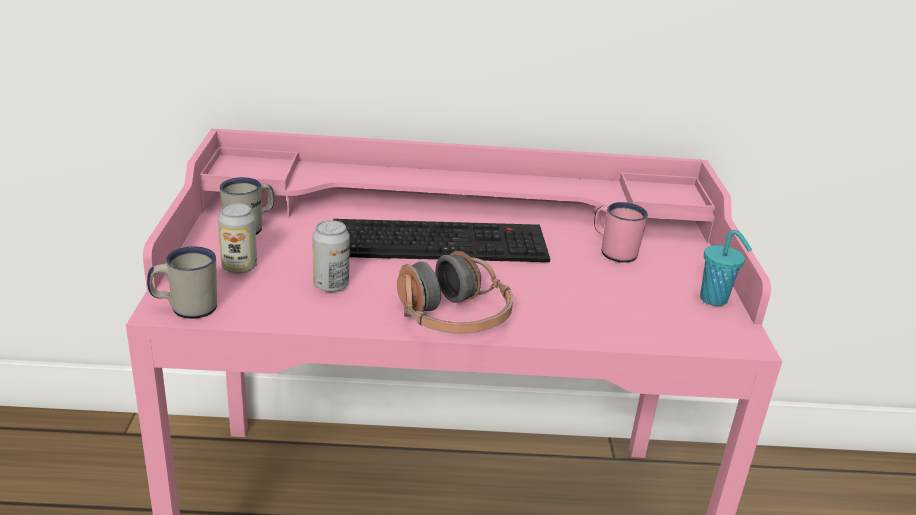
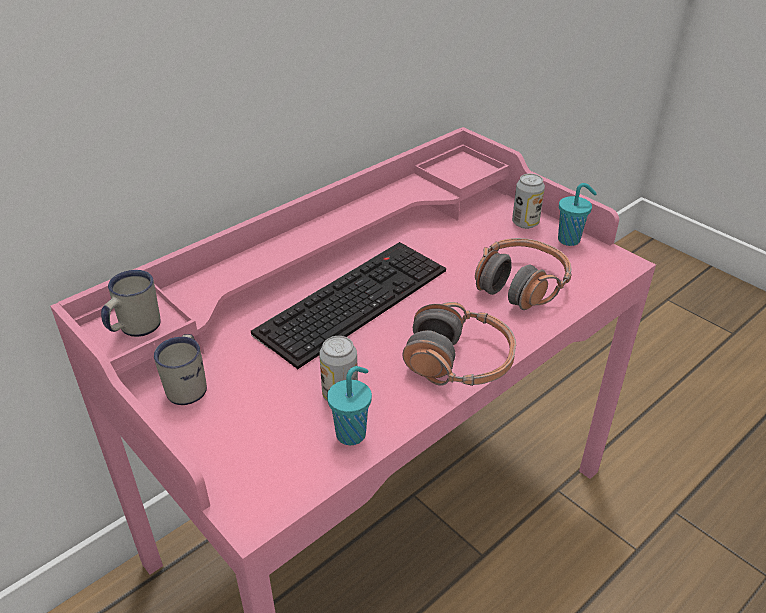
camera: 40 degrees left, 10 degrees up
white mug [147,246,217,319] -> white mug moved to [101,270,161,337]
can [218,203,257,274] -> can moved to [512,174,545,229]
pink mug [594,202,648,263] -> none
none -> turquoise cup [327,366,372,445]
none -> headphones [475,238,572,310]

